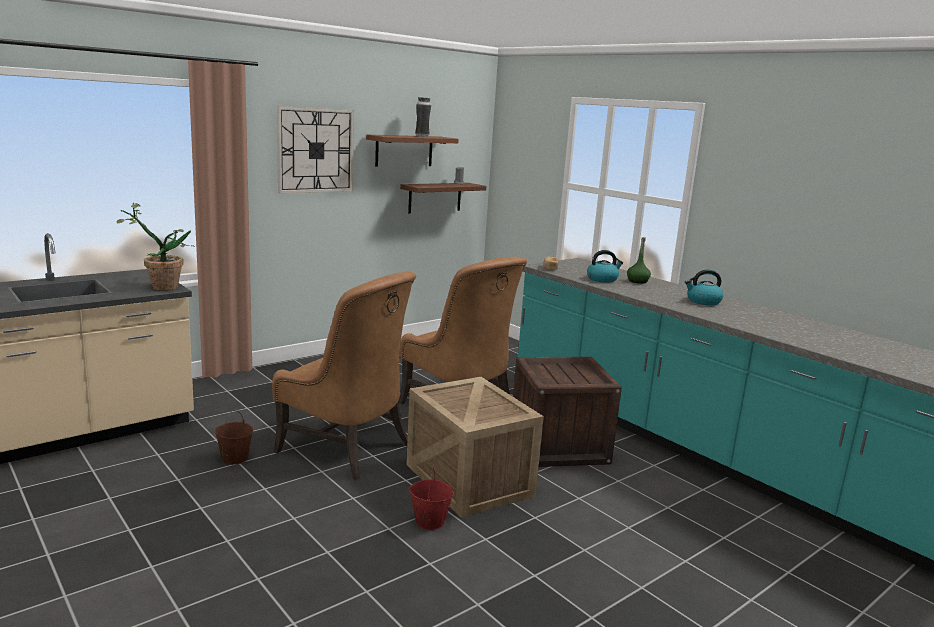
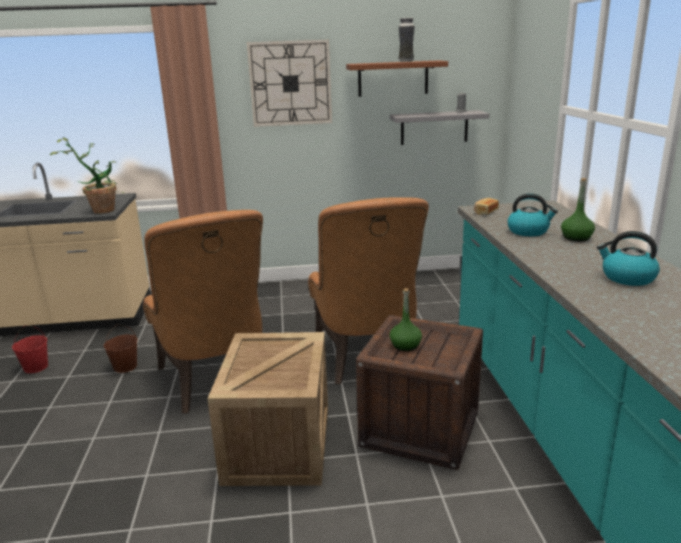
camera: 35 degrees right, 5 degrees up
brown shelf [400,183,486,213] -> grey shelf [390,110,489,145]
red bucket [409,467,454,530] -> red bucket moved to [12,325,48,373]
none -> green bottle [390,288,422,351]

